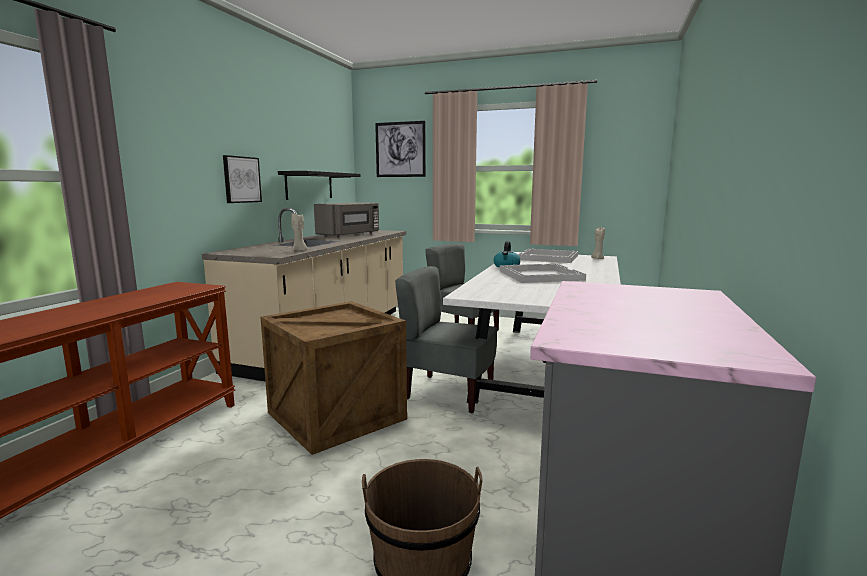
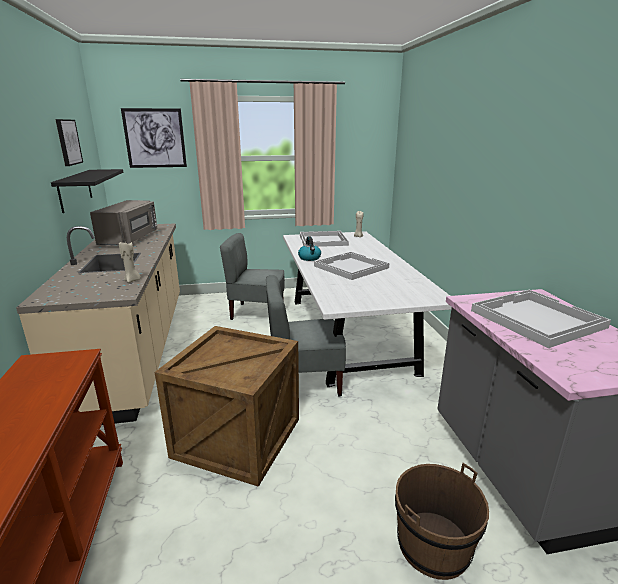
camera: 30 degrees left, 10 degrees up
picture [223,155,262,203] -> picture moved to [55,119,83,166]
none -> white tray [471,290,611,348]

